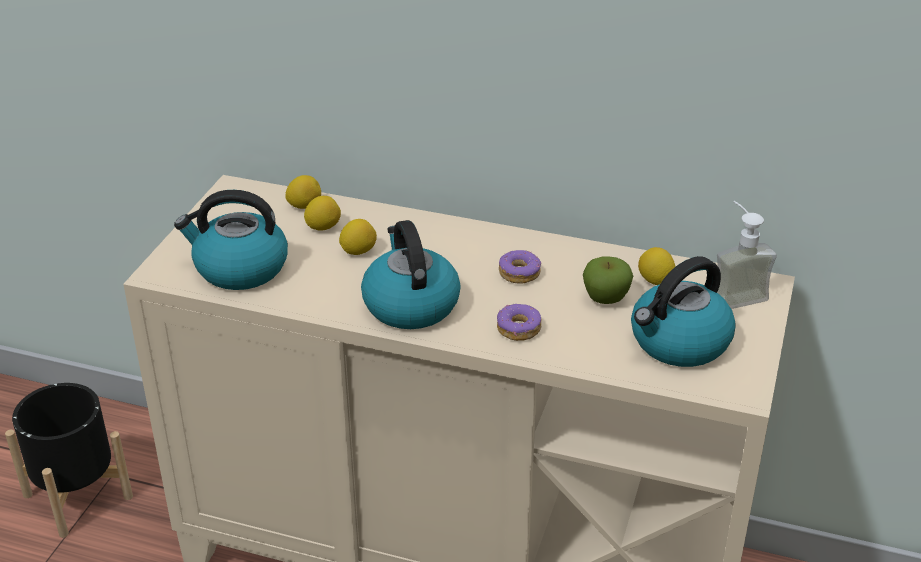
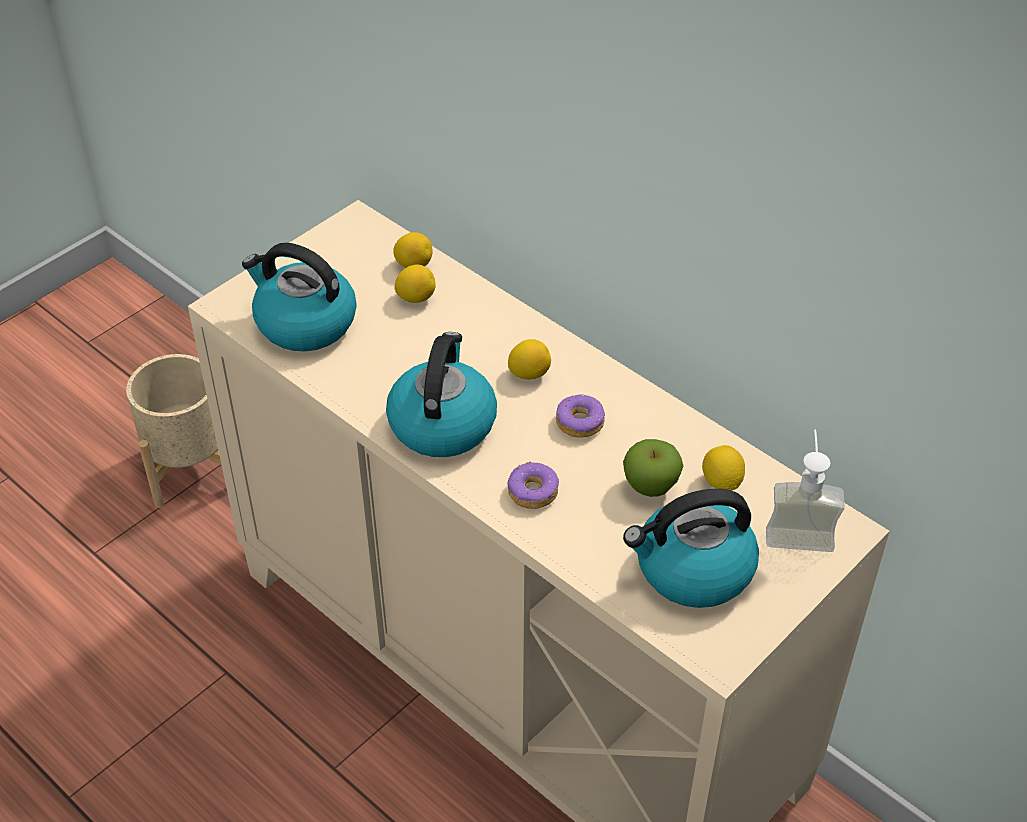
camera: 25 degrees right, 10 degrees up
black planter [5,383,133,538] -> beige planter [126,354,221,508]
lemon [339,219,377,255] -> lemon moved to [508,339,551,380]

